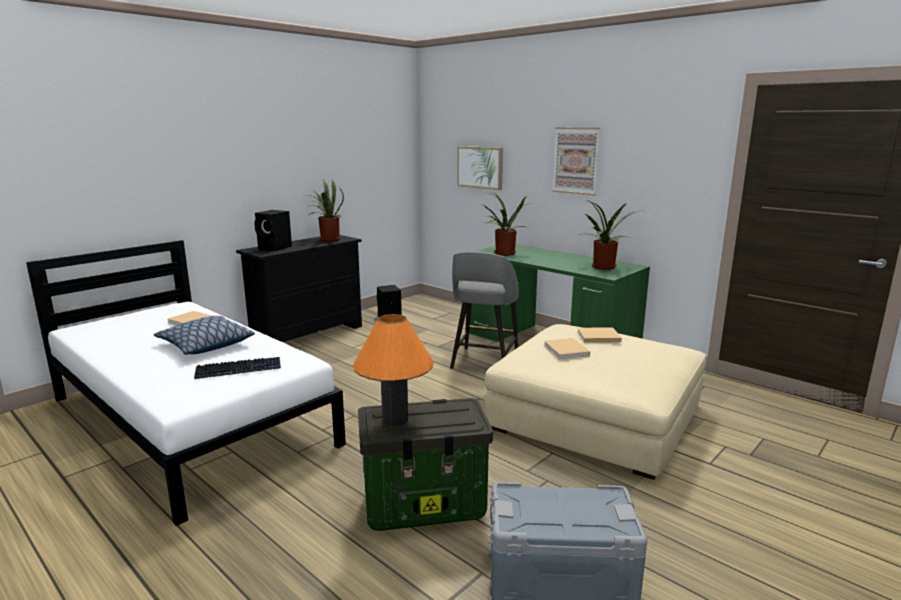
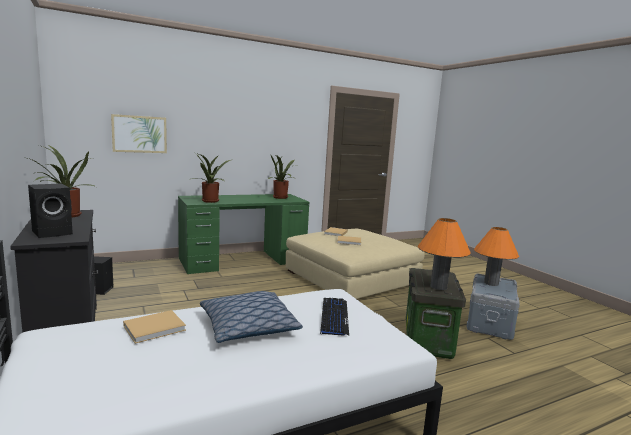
camera: 70 degrees left, 5 degrees down
grey stool [450,252,519,369] -> none
picture [552,128,600,195] -> none
none -> orange table lamp [474,227,519,286]

